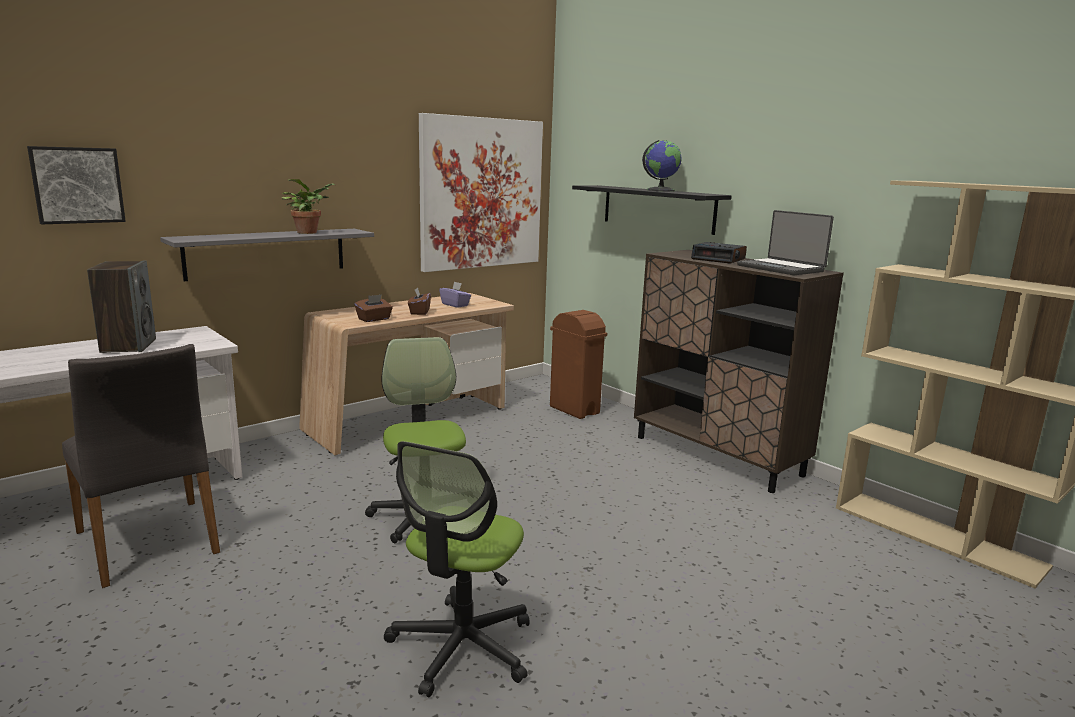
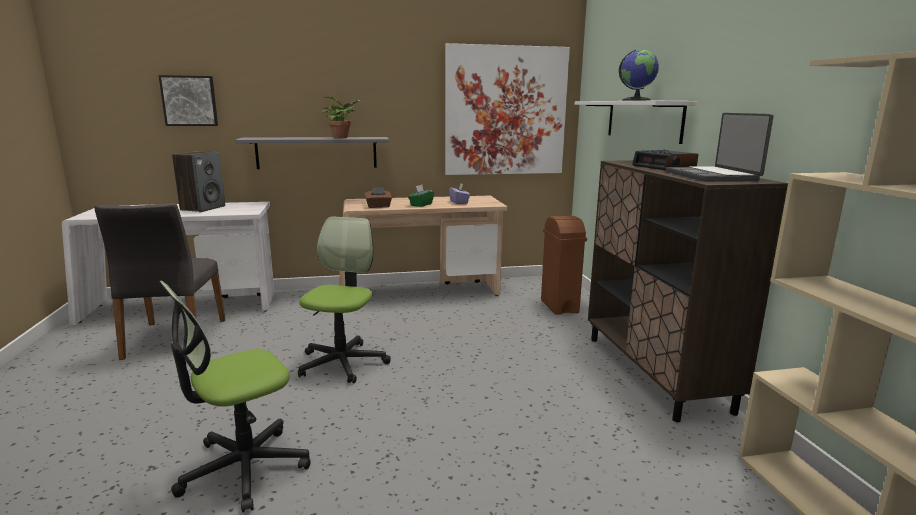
camera: 30 degrees right, 0 degrees up
brown tissue box [408,287,431,315] -> green tissue box [408,185,434,207]
black shelf [572,185,732,235] -> white shelf [575,101,697,144]

